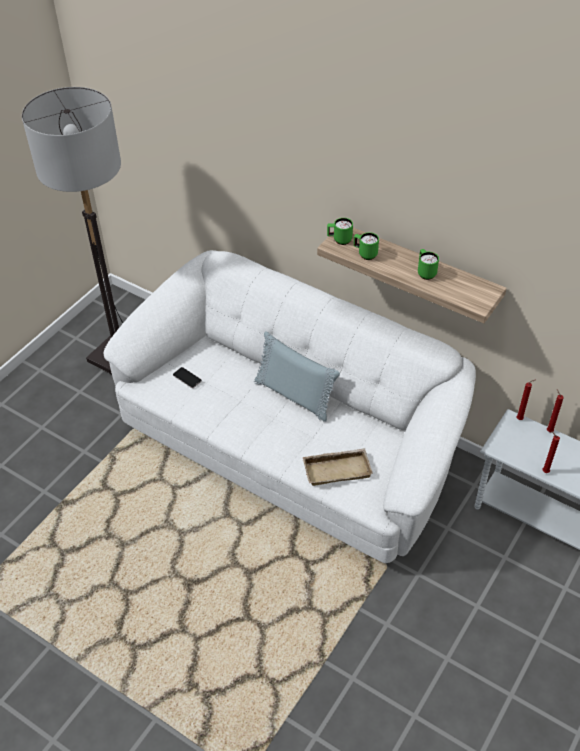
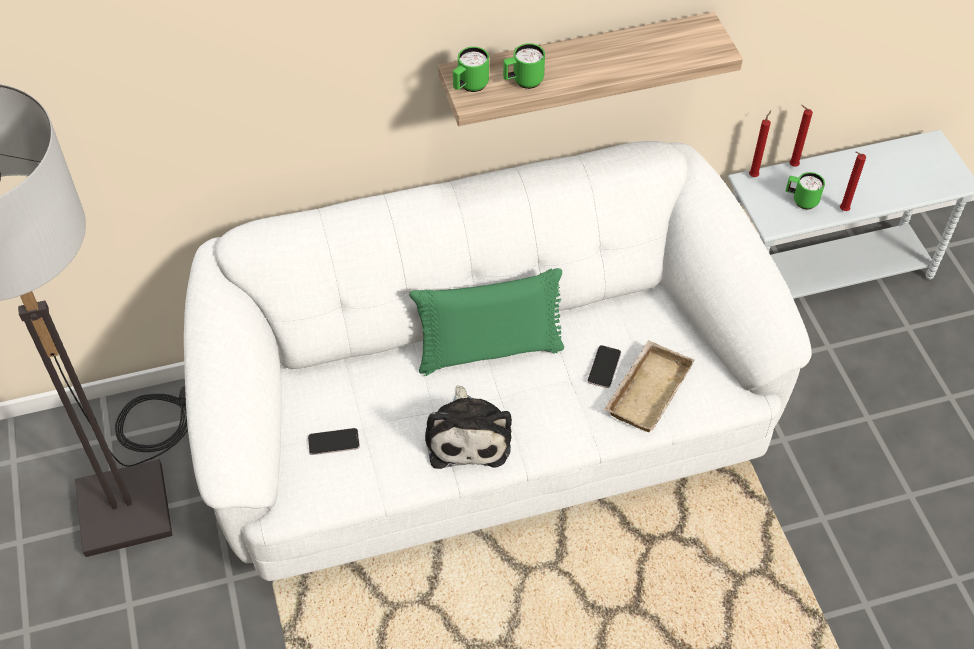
camera: 50 degrees left, 5 degrees up
blue pillow [254,331,340,422] -> green pillow [409,268,564,376]
green mug [418,249,439,280] -> green mug moved to [786,172,825,209]
none -> plush toy [425,385,512,469]
none -> phone [588,345,621,388]

